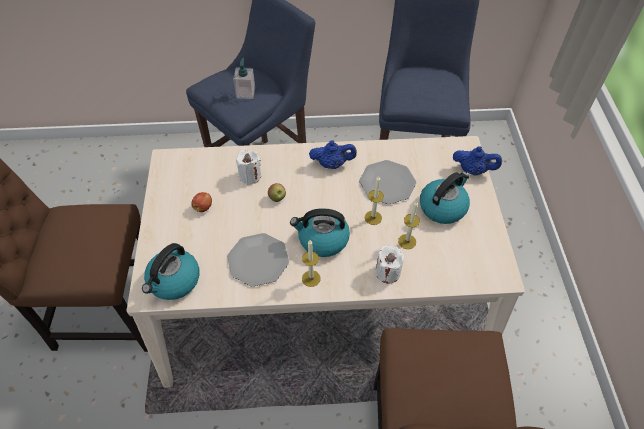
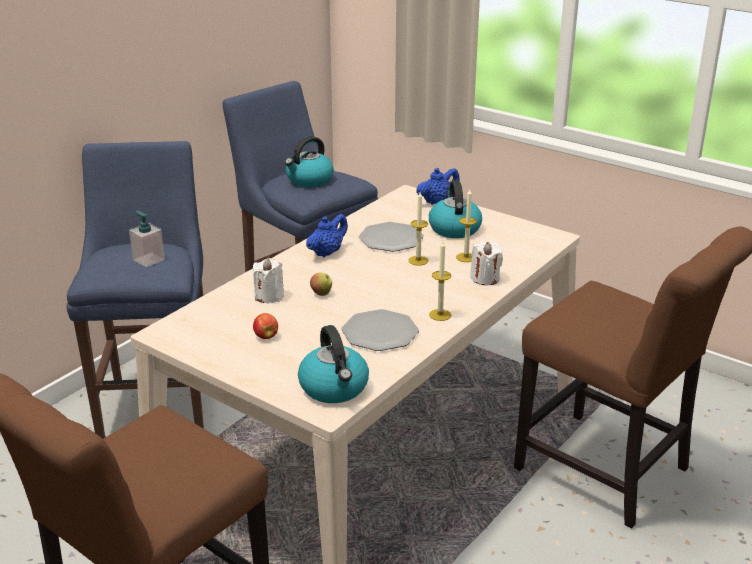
camera: 50 degrees left, 25 degrees down
kettle [290,208,350,257] -> kettle moved to [285,136,333,187]

